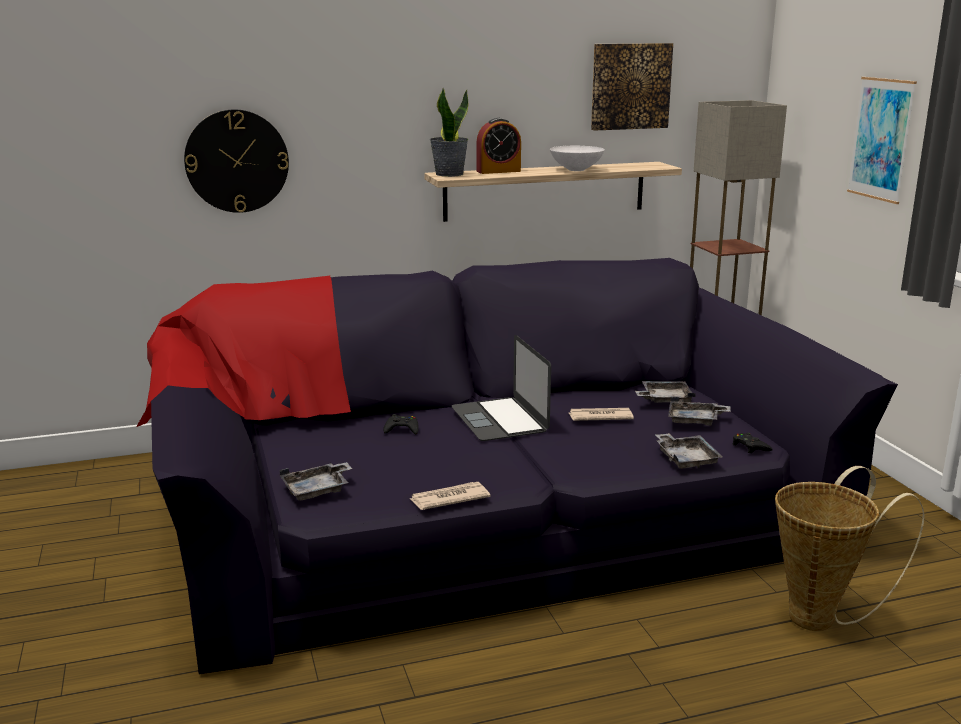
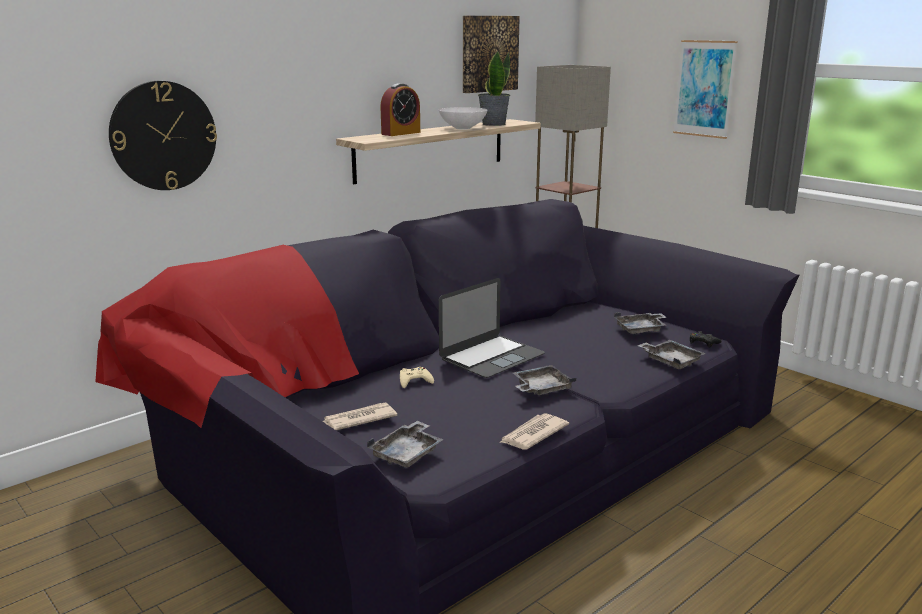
camera: 25 degrees left, 0 degrees up
black game controller [383,414,419,435] -> beige game controller [400,367,434,388]
potted plant [430,88,468,177] -> potted plant moved to [478,50,510,126]
laptop [452,335,551,441] -> laptop turned 90 degrees counterclockwise [439,278,545,378]
newspaper [569,408,634,421] -> newspaper moved to [323,403,397,430]
grey tray [635,381,695,403] -> grey tray moved to [513,365,576,395]
basket [775,466,924,631] -> none

